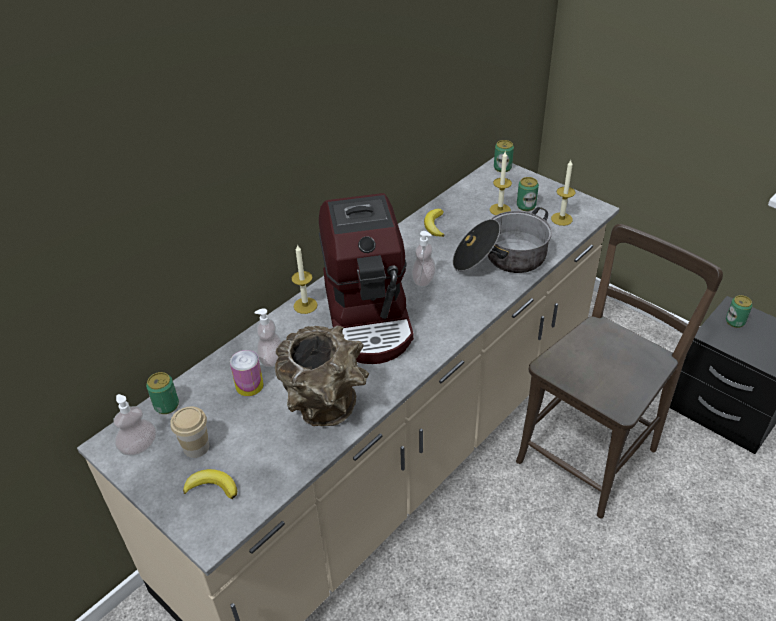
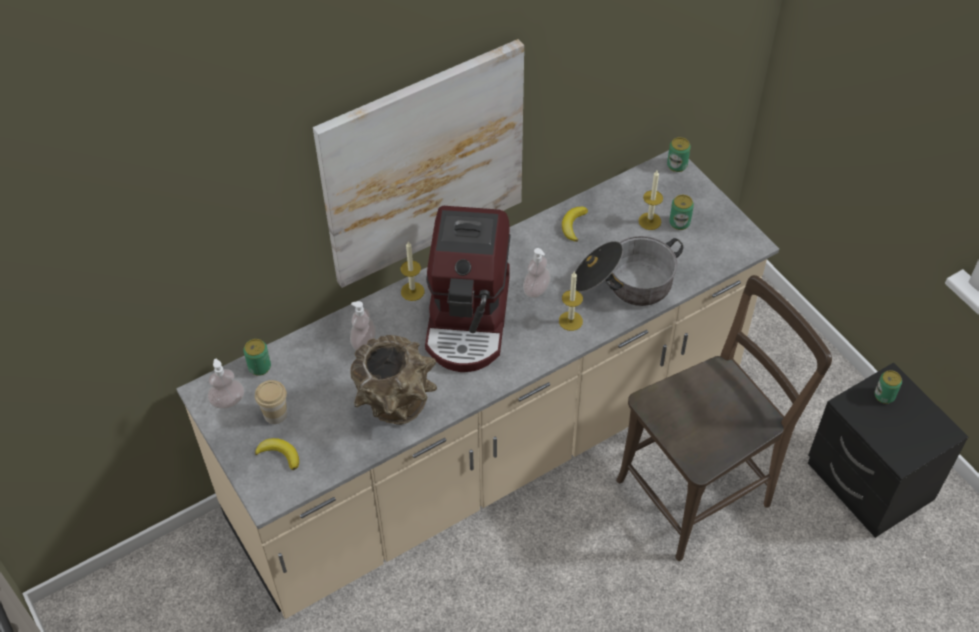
camera: 15 degrees right, 10 degrees up
can [230,350,264,396] -> none
candle [551,160,575,226] -> candle moved to [559,271,583,331]
none -> picture [313,39,524,288]

